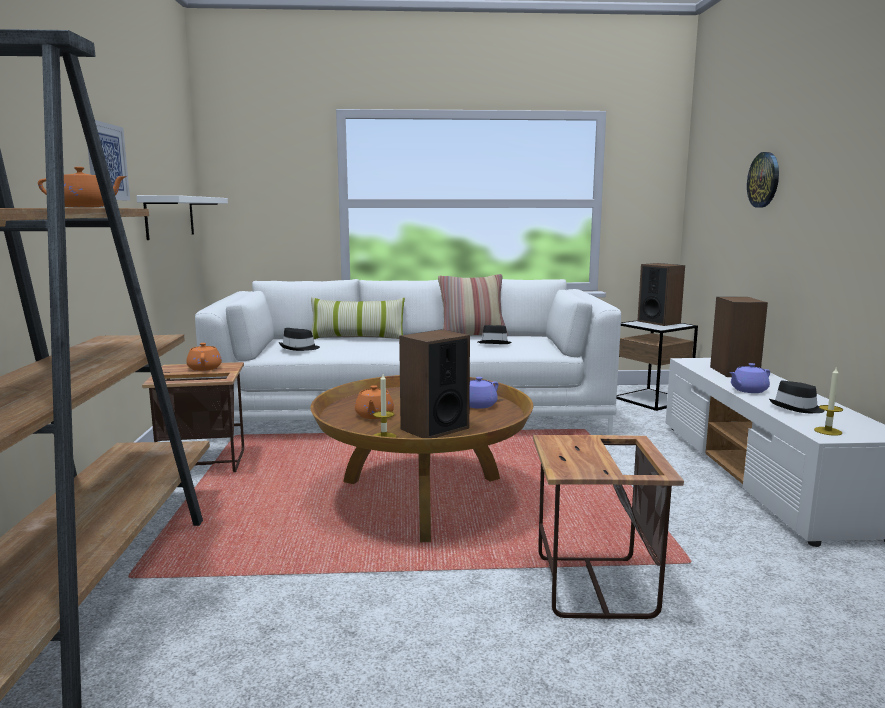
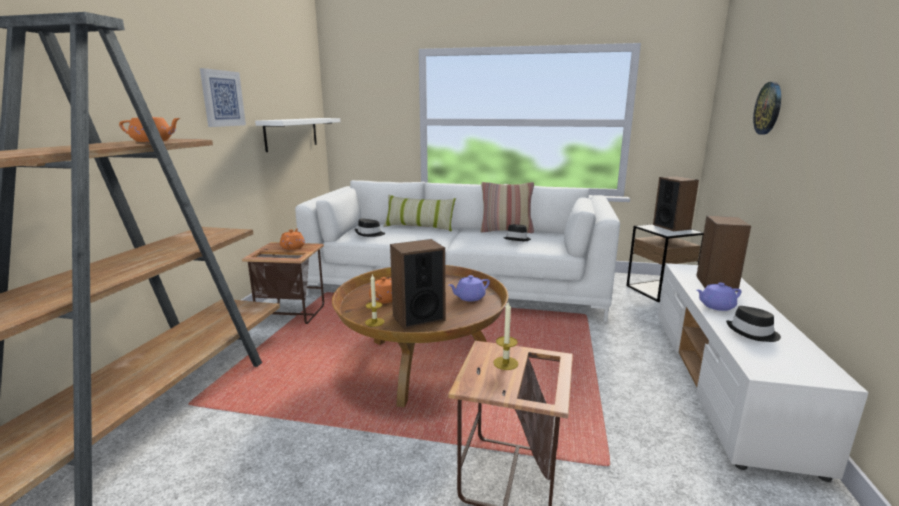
camera: 15 degrees right, 5 degrees up
candle [814,366,843,435] -> candle moved to [493,301,519,370]

